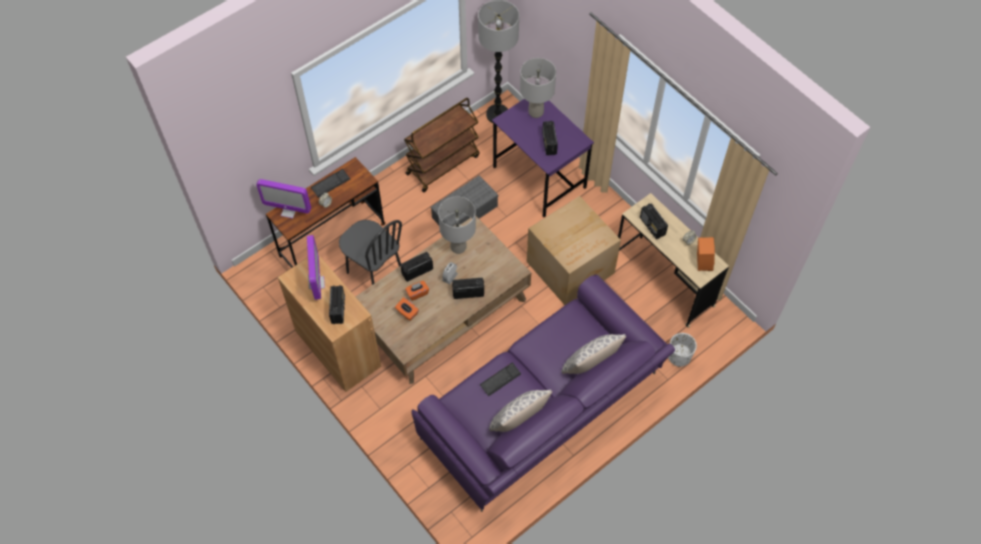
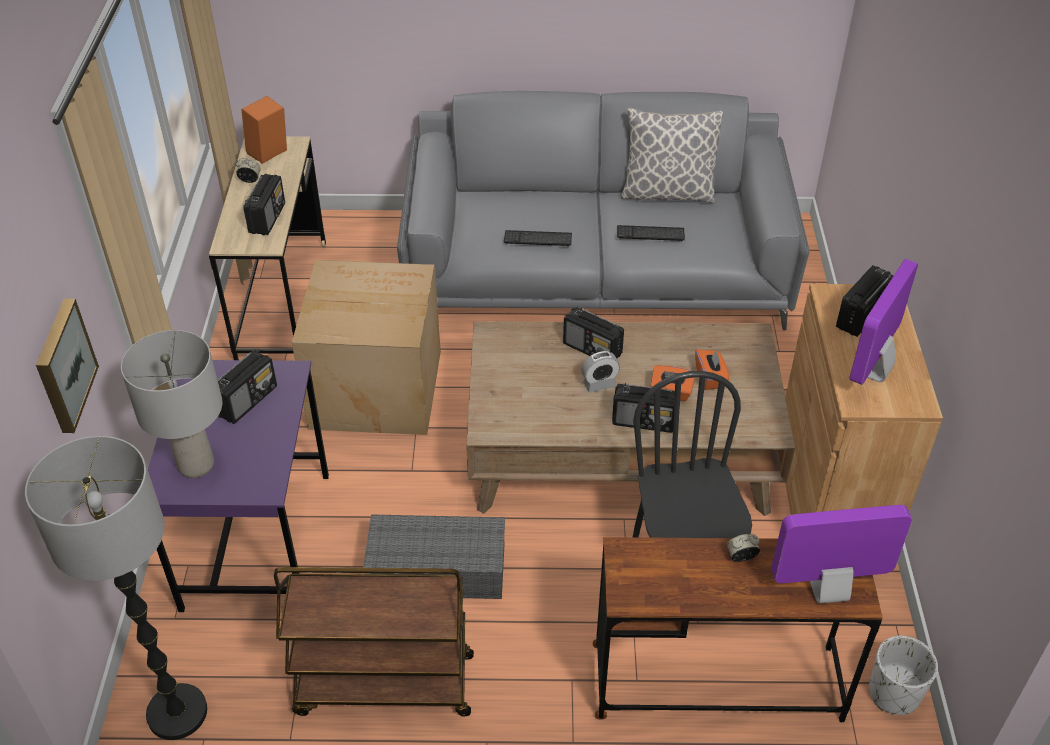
camera: 140 degrees left, 15 degrees down
monitor [256,179,311,218] -> monitor turned 60 degrees counterclockwise [771,505,912,604]
keyboard [311,169,350,198] -> keyboard moved to [504,230,572,247]
purple sofa [412,274,675,512] -> grey sofa [397,91,810,331]
grey table lamp [438,196,476,254] -> none
pillow [561,334,626,374] -> none
white planter [668,333,697,367] -> white planter moved to [869,636,938,715]
none -> picture [36,299,99,433]

